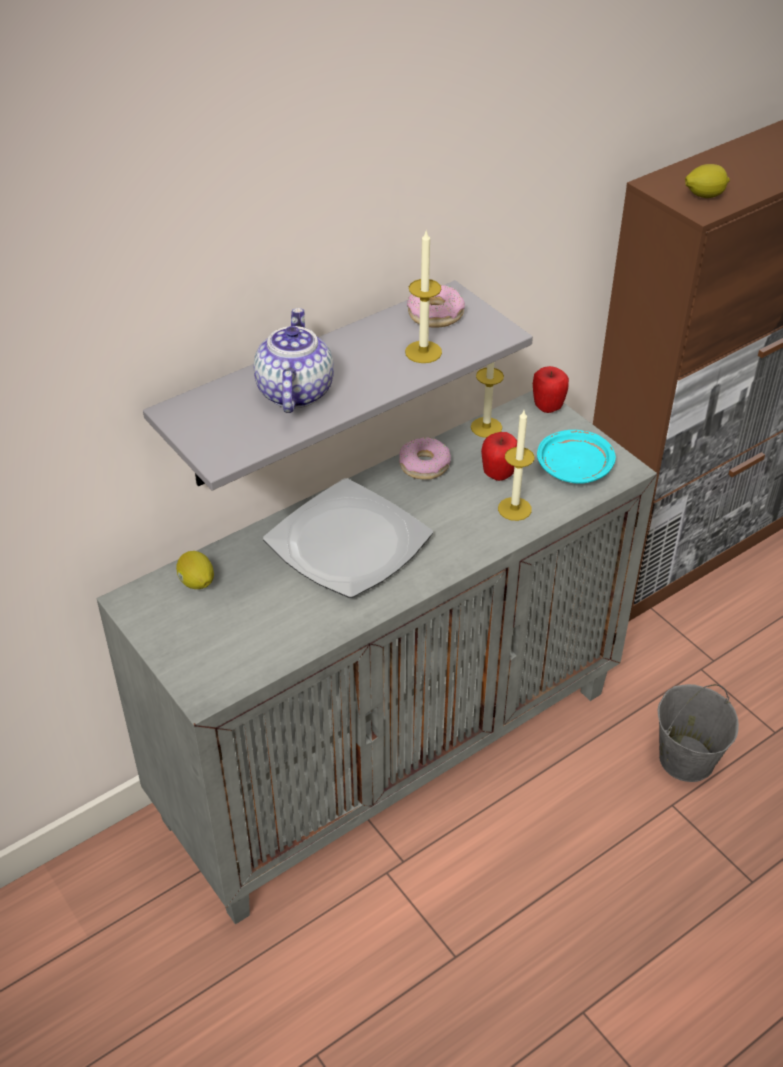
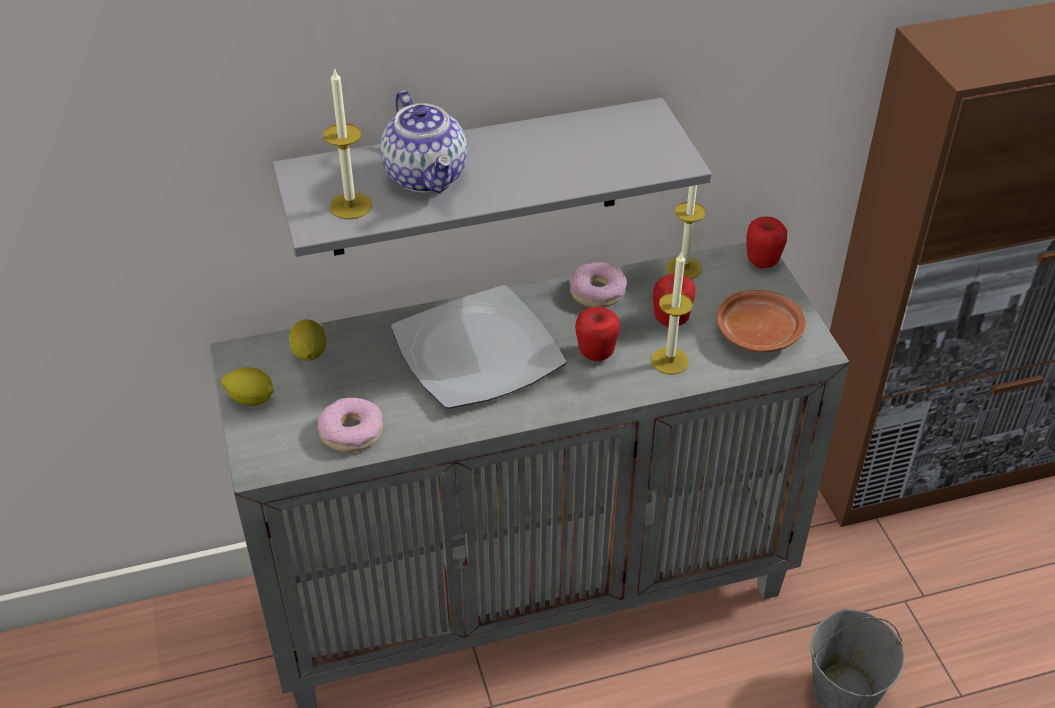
camera: 20 degrees right, 0 degrees up
teapot [254,308,334,413] -> teapot turned 135 degrees clockwise [381,90,467,193]
candle [405,229,442,363] -> candle moved to [323,67,372,219]
donut [407,285,465,328] -> donut moved to [318,397,383,452]
turquoise plate [537,430,616,484] -> brown plate [716,290,806,352]
lemon [685,164,730,198] -> lemon moved to [221,367,274,406]
none -> apple [575,307,620,361]

